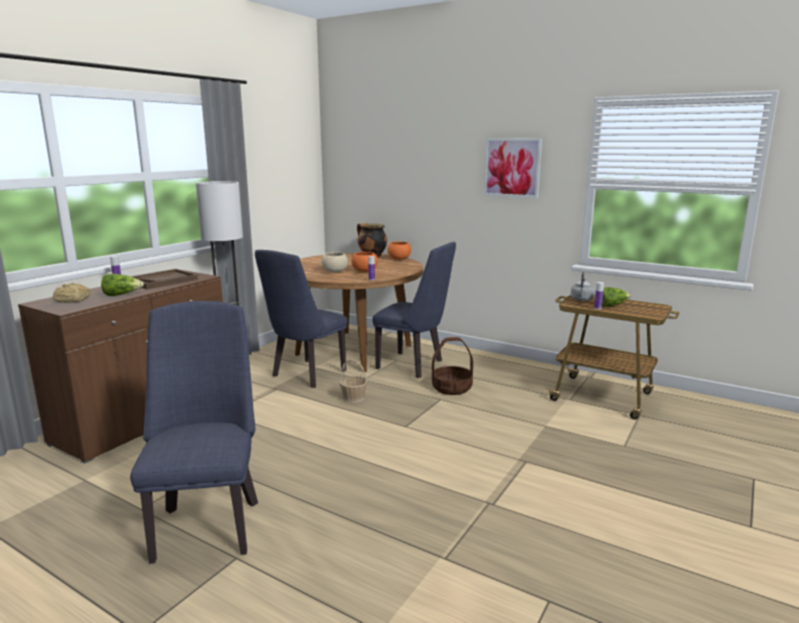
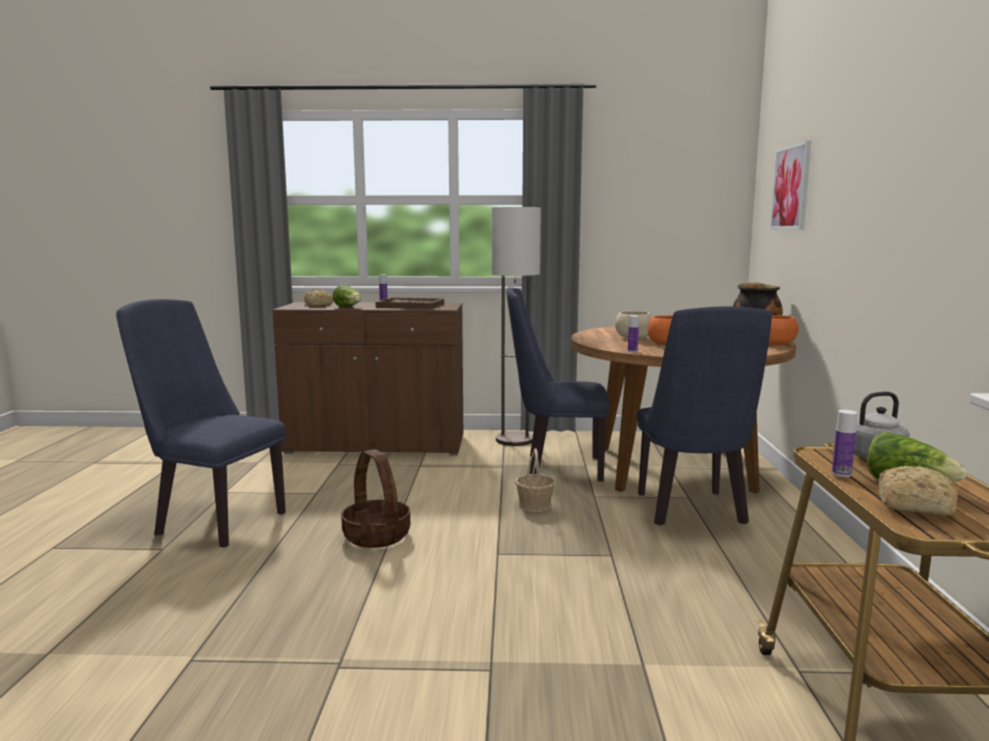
camera: 60 degrees right, 5 degrees down
blue chair [130,301,258,564] -> blue chair turned 120 degrees counterclockwise [116,299,286,548]
basket [432,337,473,395] -> basket moved to [341,449,410,548]
picture [484,138,542,198] -> picture moved to [770,140,811,230]
none -> bread [878,466,958,516]

